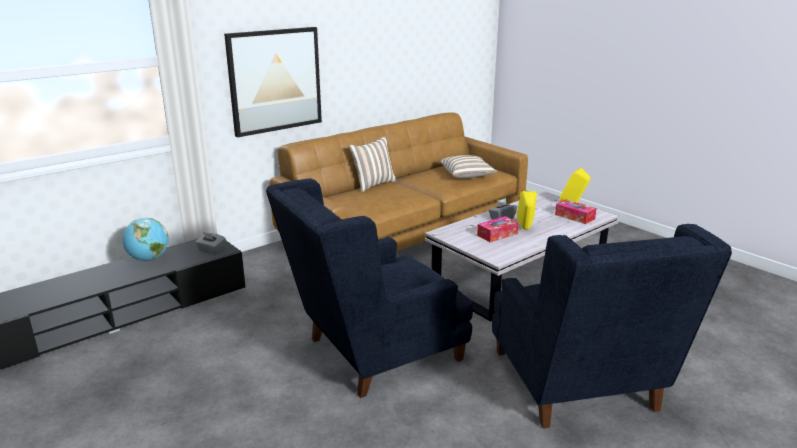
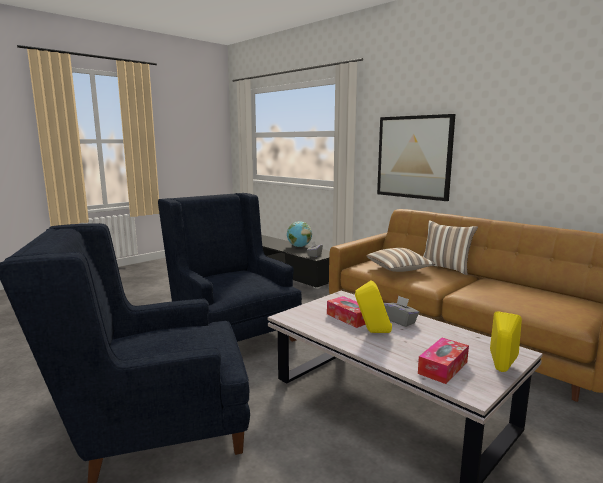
camera: 85 degrees right, 10 degrees down
pillow [440,155,497,178] -> pillow moved to [367,248,435,272]

